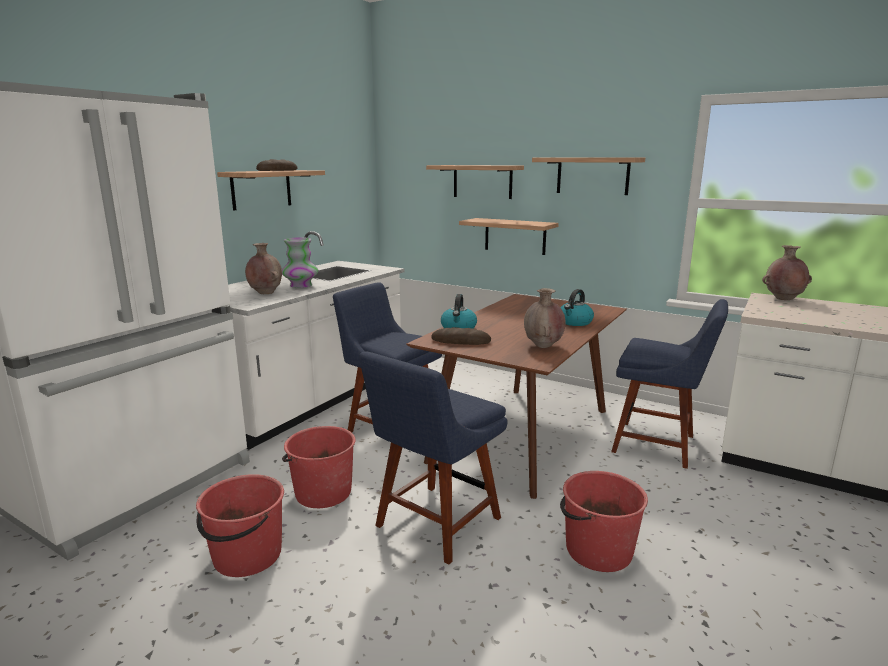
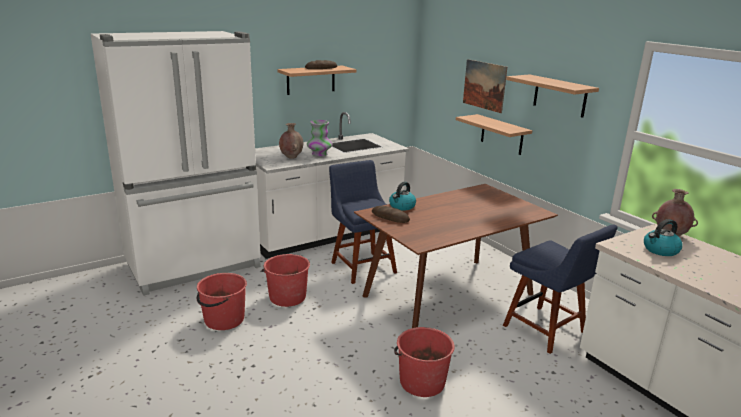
camera: 25 degrees right, 5 degrees up
blue chair [359,352,508,565] -> none
shelf [426,165,524,199] -> picture [463,59,507,113]
brown vase [524,288,566,348] -> none
kettle [560,289,594,326] -> kettle moved to [644,219,683,256]

